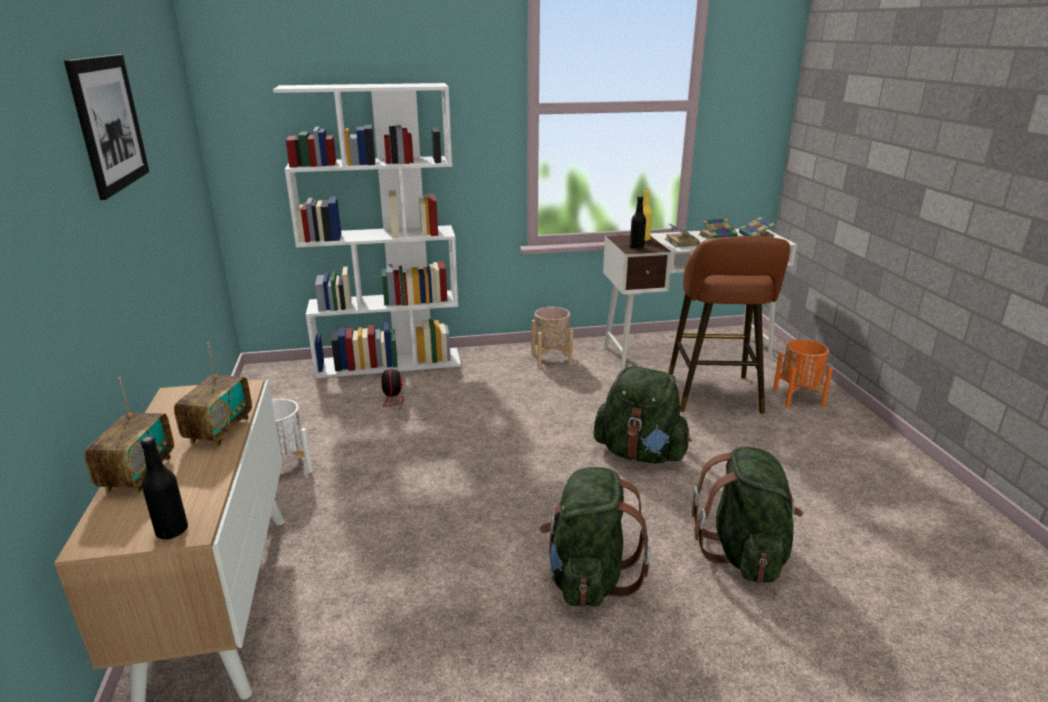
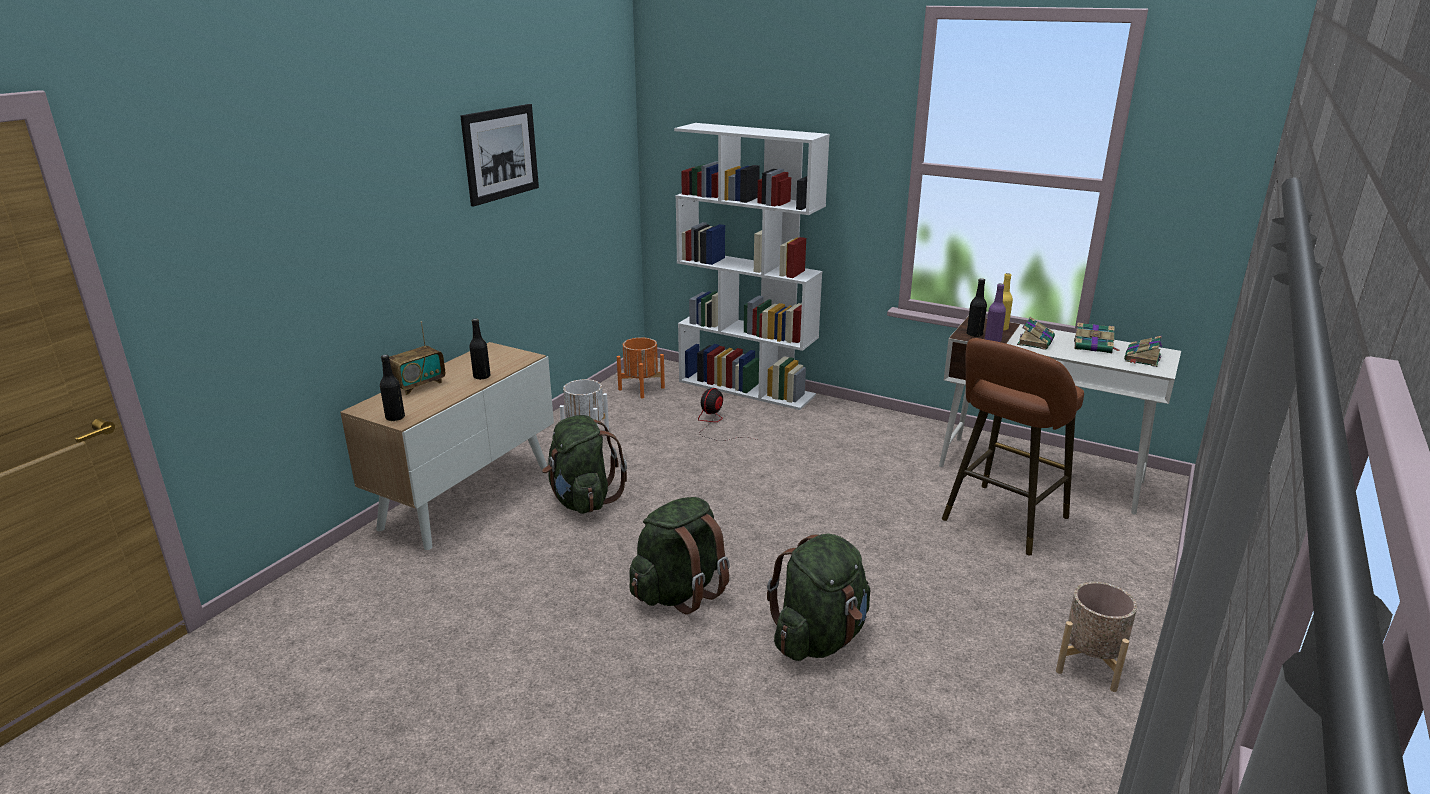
camera: 40 degrees right, 0 degrees up
radio [174,342,252,447] -> black bottle [469,319,491,380]
beige planter [531,307,573,368] -> beige planter moved to [1056,582,1137,692]
green backpack [594,366,692,464] -> green backpack moved to [542,415,627,514]
orange planter [773,339,833,407] -> orange planter moved to [617,337,665,399]
none -> purple bottle [985,283,1006,342]

